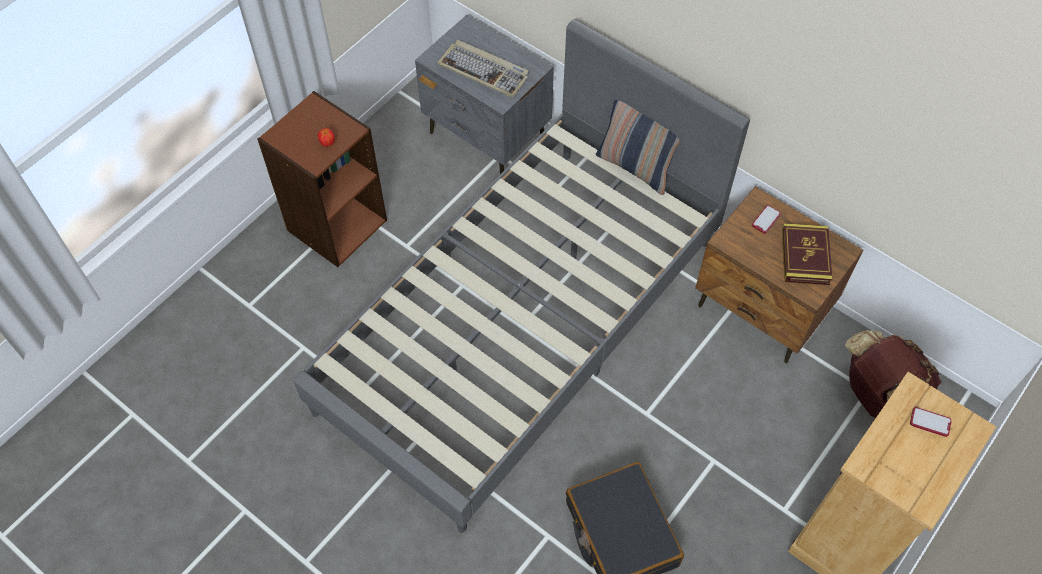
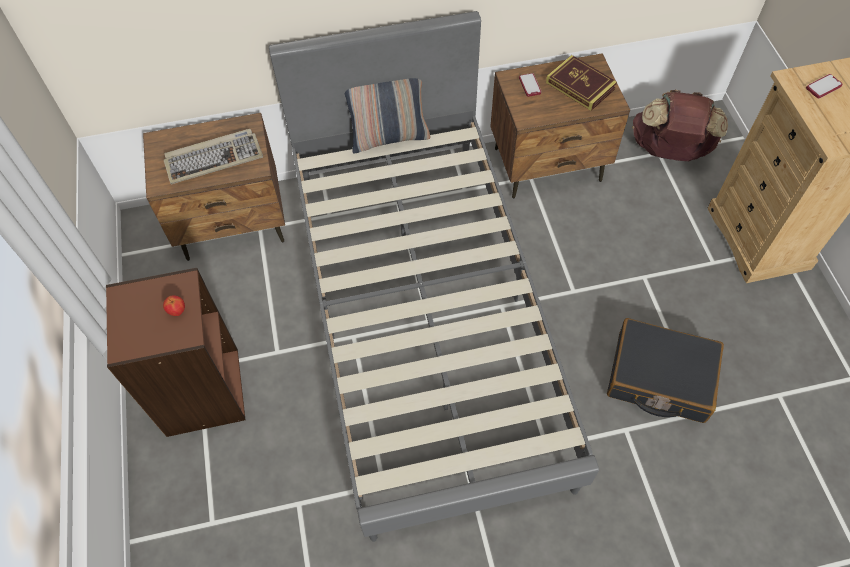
camera: 50 degrees left, 0 degrees up
grey nightstand [415,15,554,174] -> brown nightstand [143,113,285,261]

